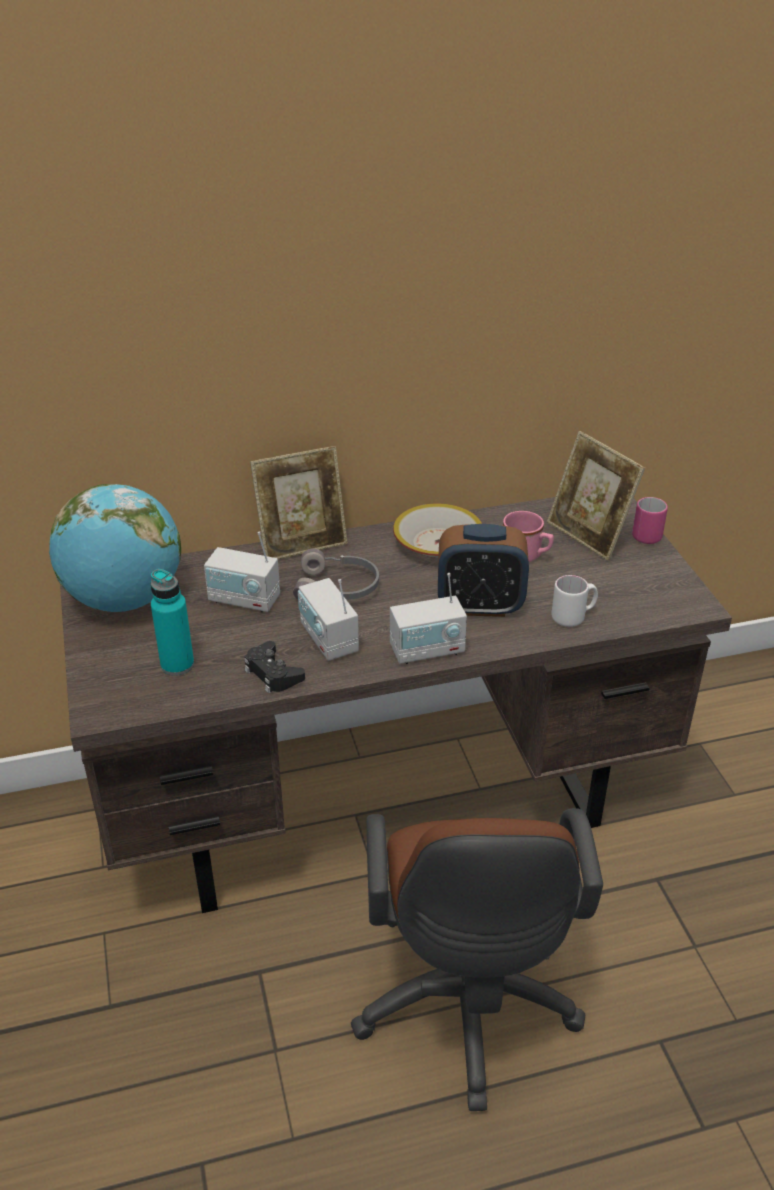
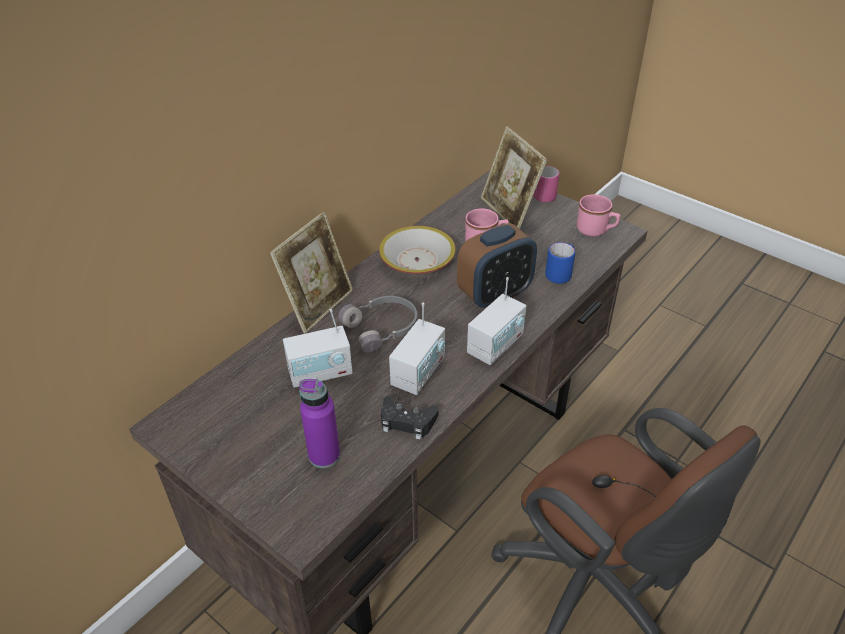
camera: 35 degrees left, 5 degrees up
globe [49,484,181,612] -> none
turquoise bottle [151,569,194,676] -> purple bottle [299,379,340,468]
radio [298,578,359,661] -> radio turned 90 degrees counterclockwise [389,302,445,395]
picture frame [547,431,645,561] -> picture frame turned 45 degrees clockwise [481,126,547,229]
white mug [552,575,598,627] -> blue mug [545,242,575,284]
none -> pink mug [577,194,620,237]

